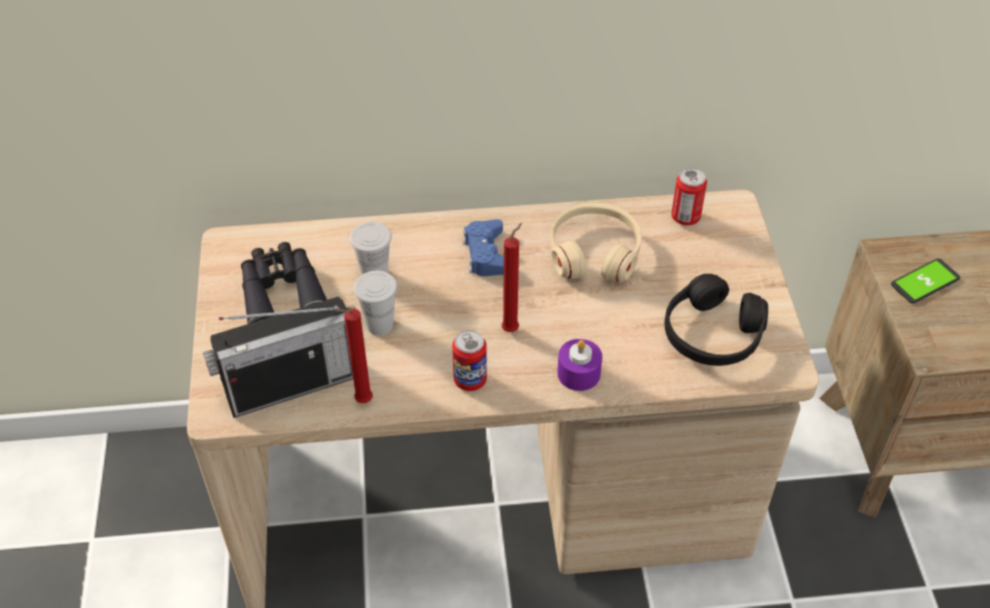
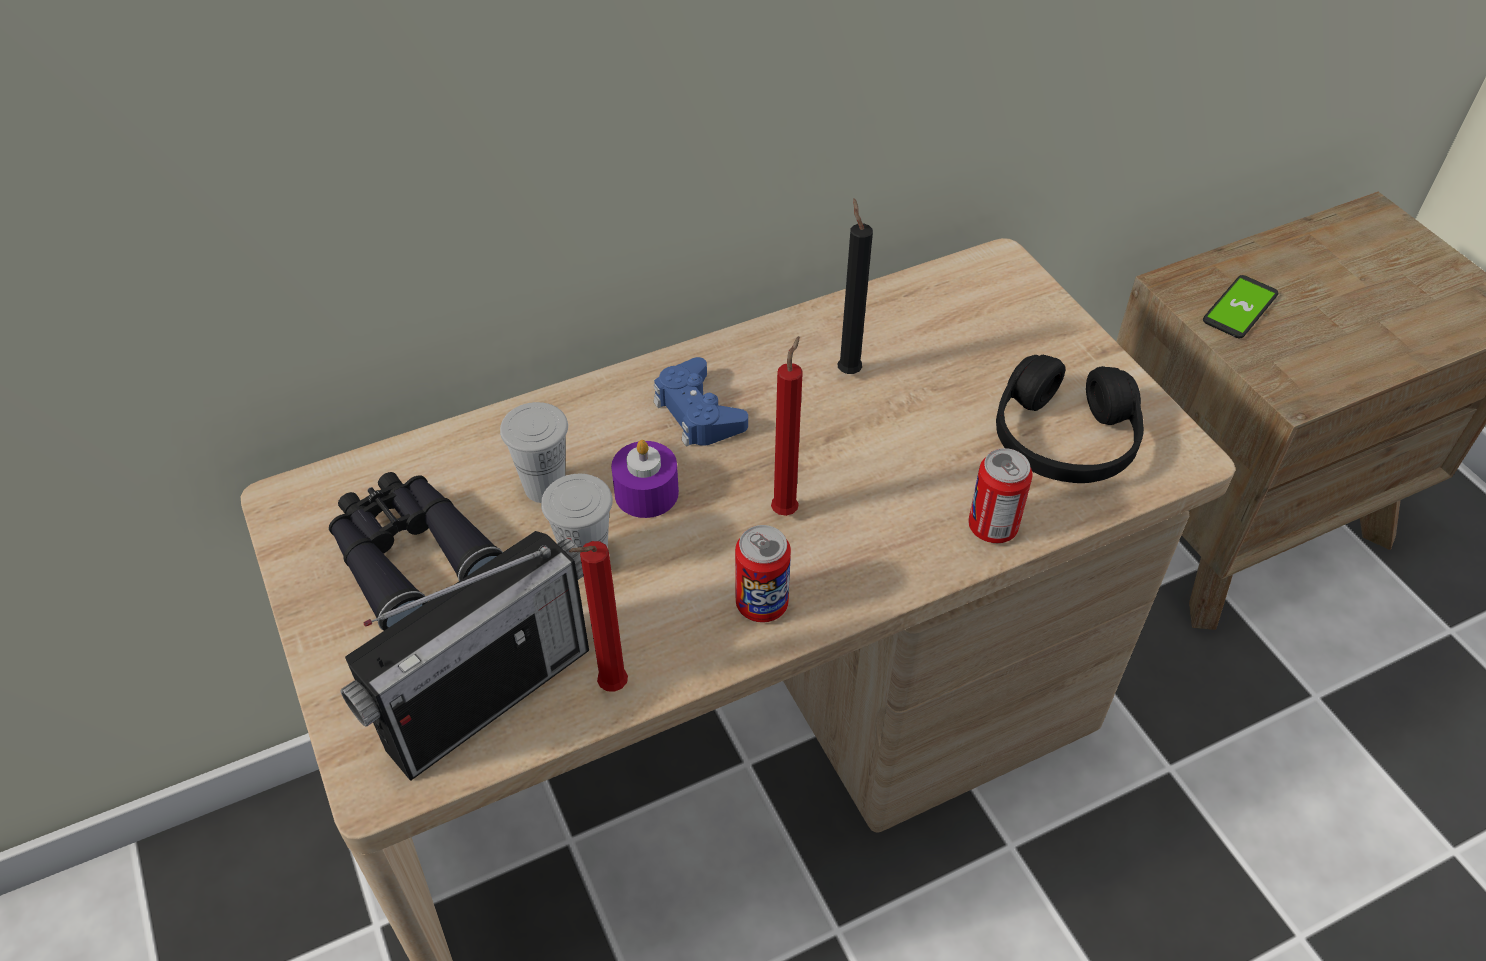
camera: 20 degrees left, 0 degrees up
beige headphones [550,202,641,282] -> black candle [838,198,873,374]
purple candle [557,339,602,391] -> purple candle moved to [611,440,679,518]
can [671,168,707,225] -> can moved to [968,448,1032,543]

